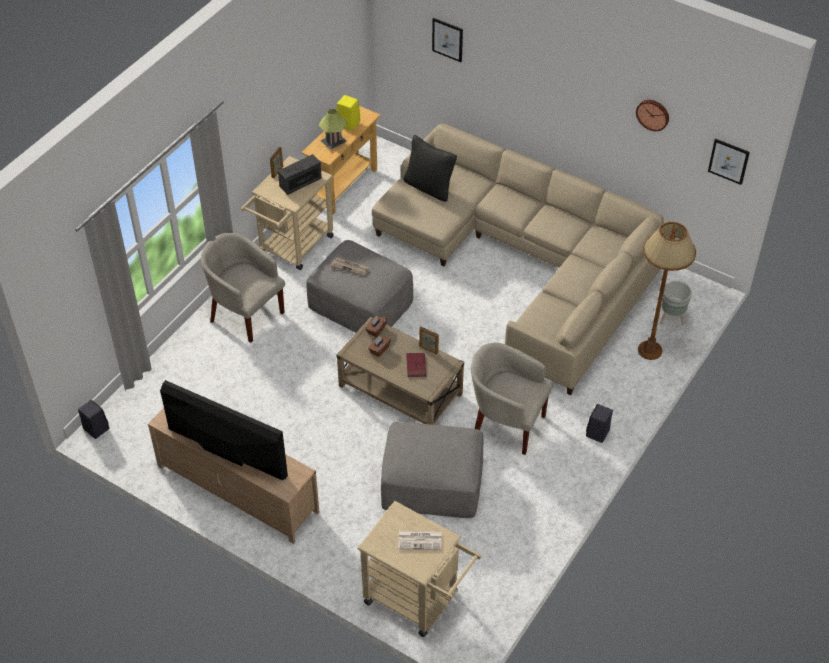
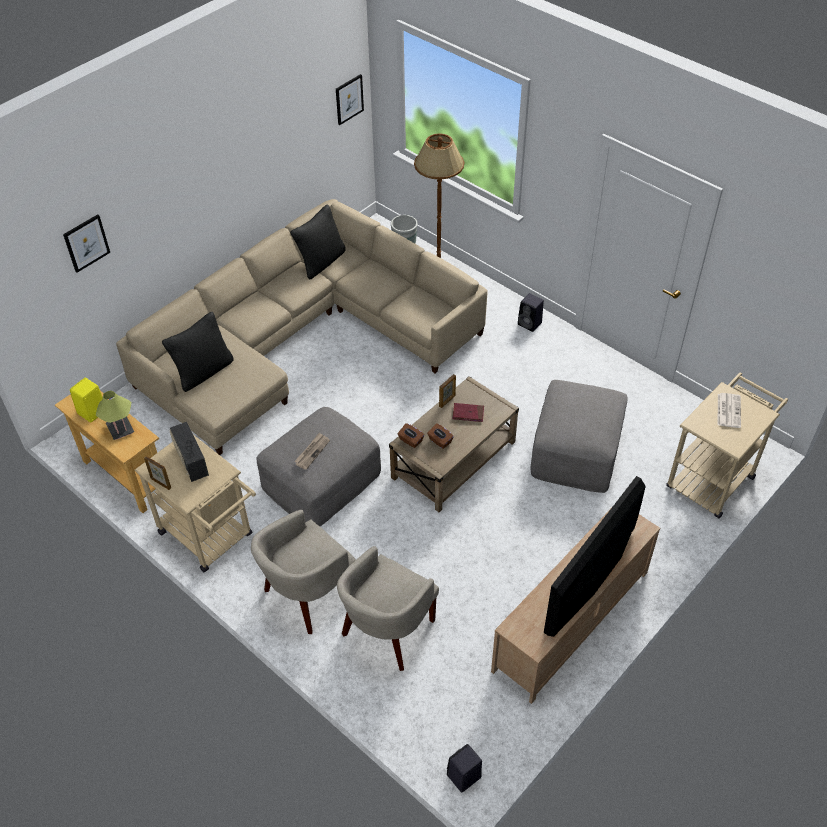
camera: 80 degrees left, 0 degrees up
beige armchair [471,342,553,455] -> beige armchair moved to [337,546,439,671]
wall clock [636,100,669,131] -> none
none -> black pillow [290,204,346,279]

